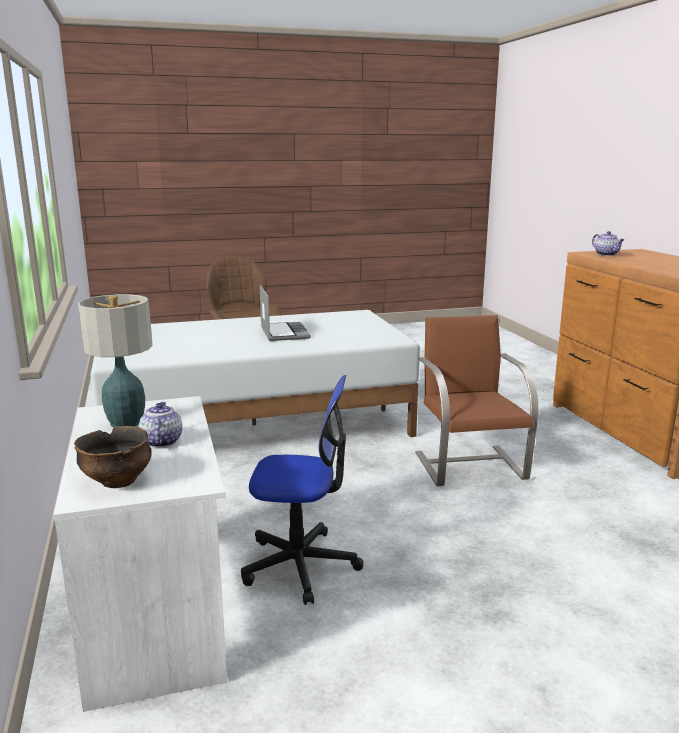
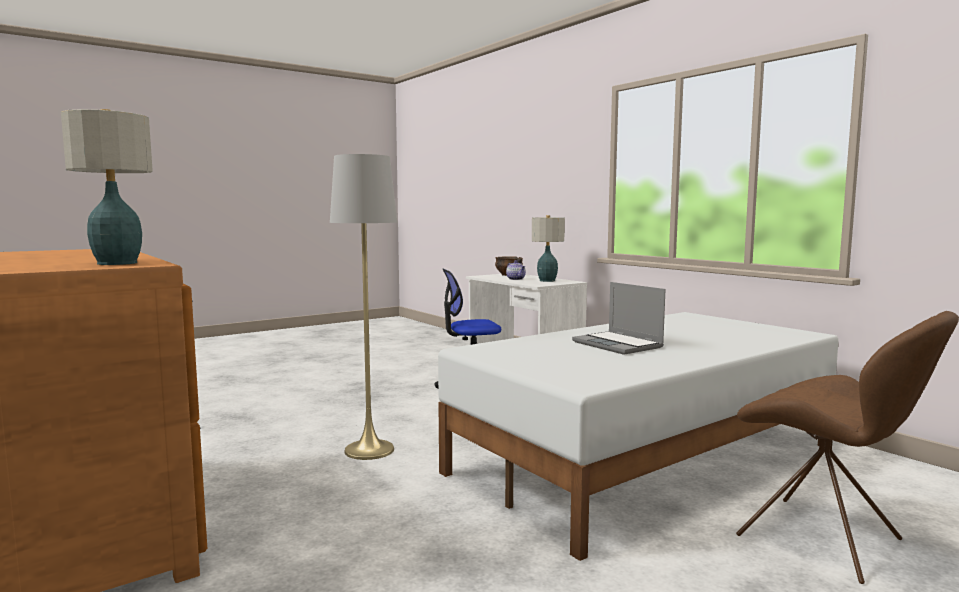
camera: 160 degrees right, 10 degrees down
brown chair [415,315,539,486] -> grey floor lamp [330,154,397,460]
teapot [592,231,624,256] -> table lamp [61,109,153,265]

